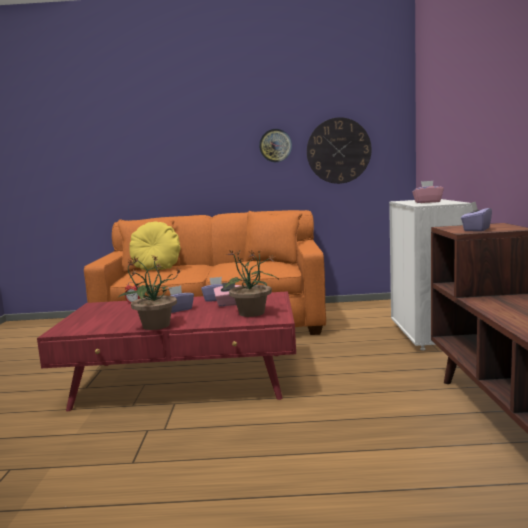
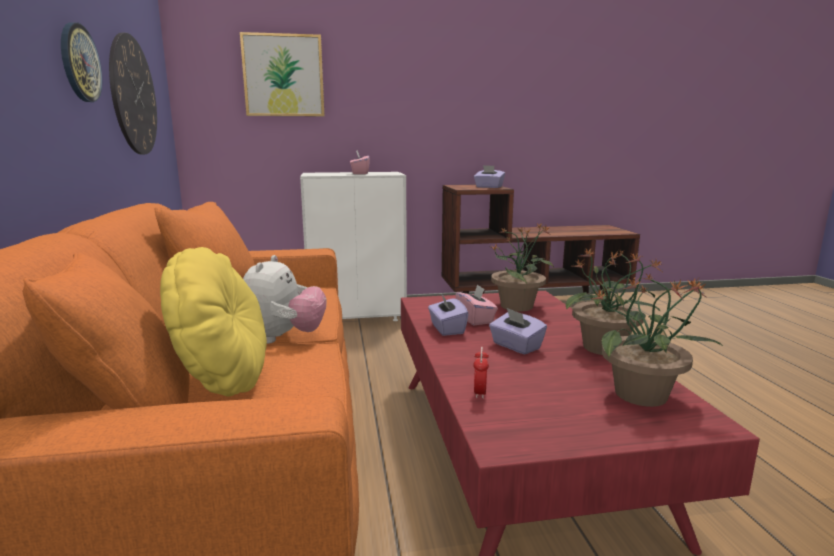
camera: 100 degrees left, 5 degrees up
none -> picture [240,32,325,116]
none -> plush toy [243,255,326,344]
none -> potted plant [592,274,724,407]

